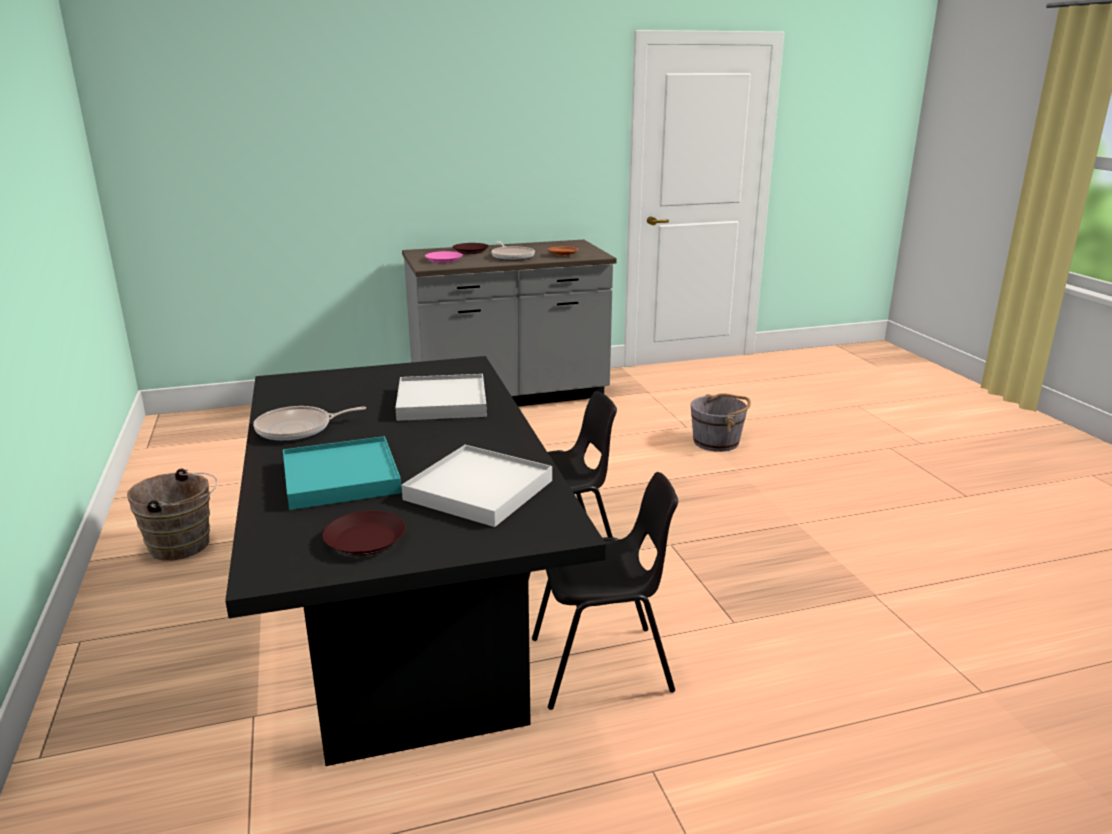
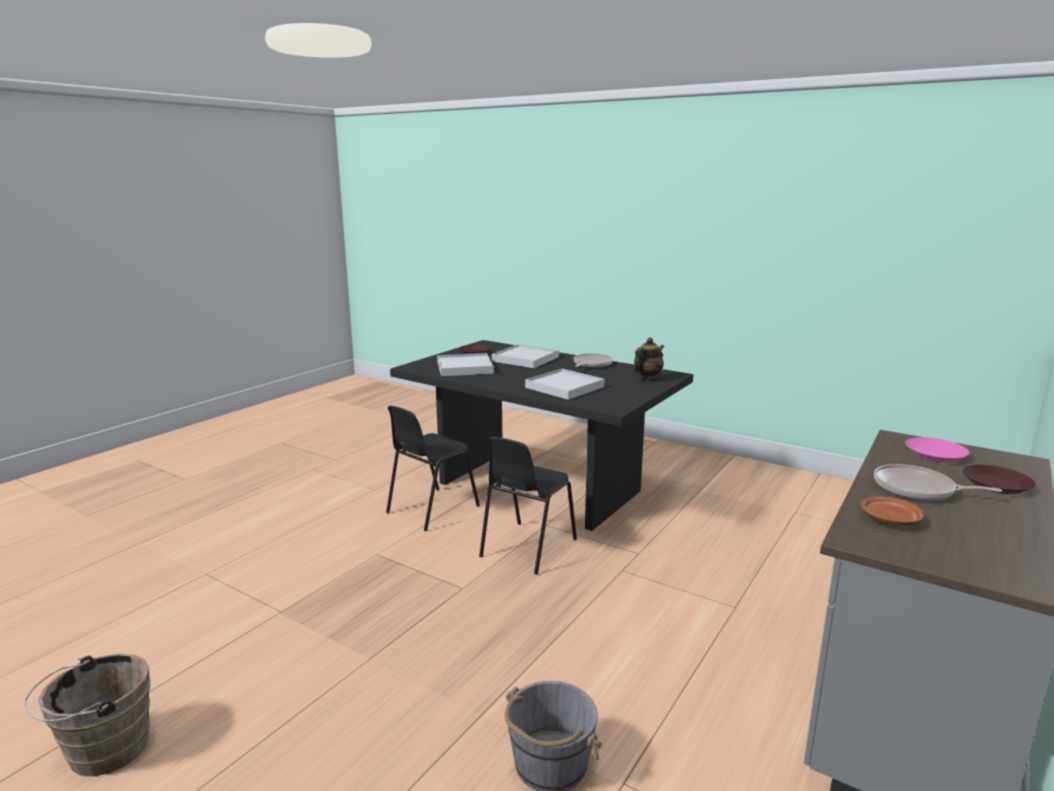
camera: 140 degrees right, 5 degrees down
brown bucket [127,469,217,560] -> brown bucket moved to [23,654,151,777]
turquoise tray [283,436,402,510] -> white tray [492,344,559,368]
none -> teapot [634,337,664,381]

